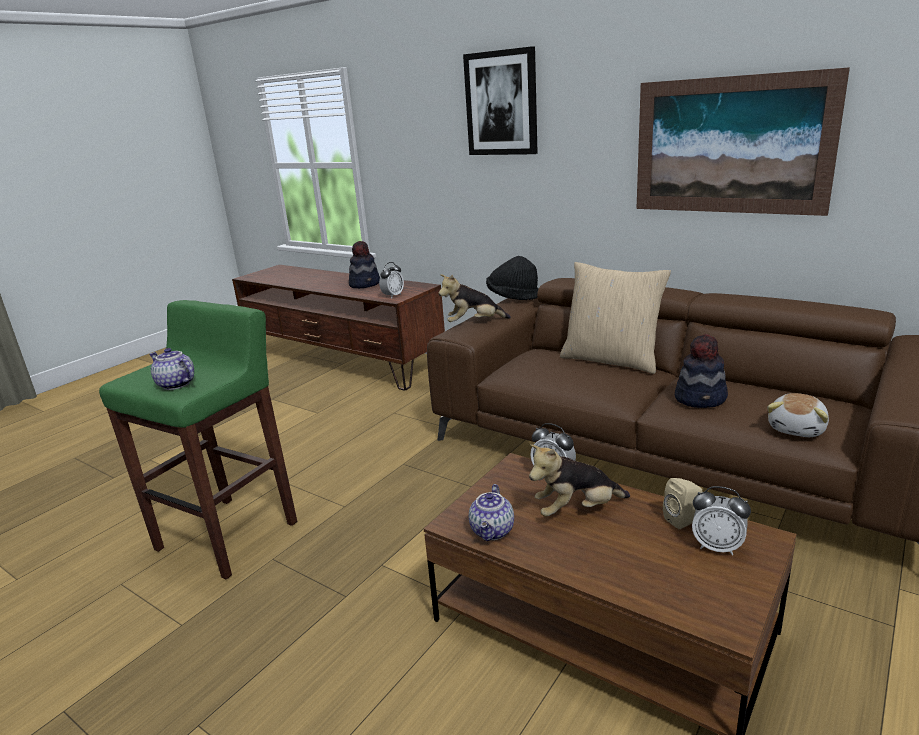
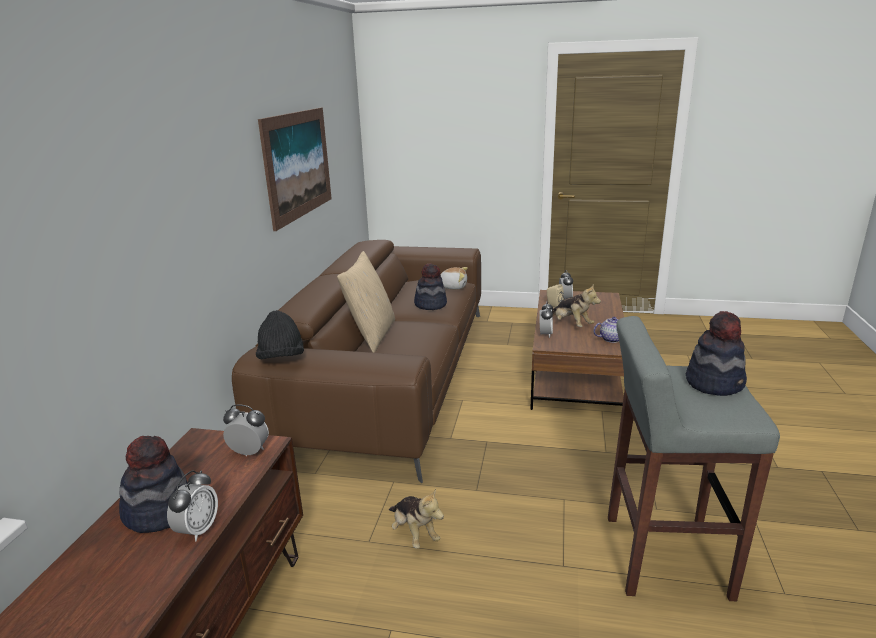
camera: 115 degrees left, 0 degrees up
green stool [99,300,297,579] -> grey stool [608,316,780,601]
teapot [149,348,194,390] -> hat [686,311,747,396]
plush toy [439,274,511,322] -> plush toy moved to [389,489,444,548]
picture [463,46,538,155] -> none
none -> alarm clock [167,471,218,541]

